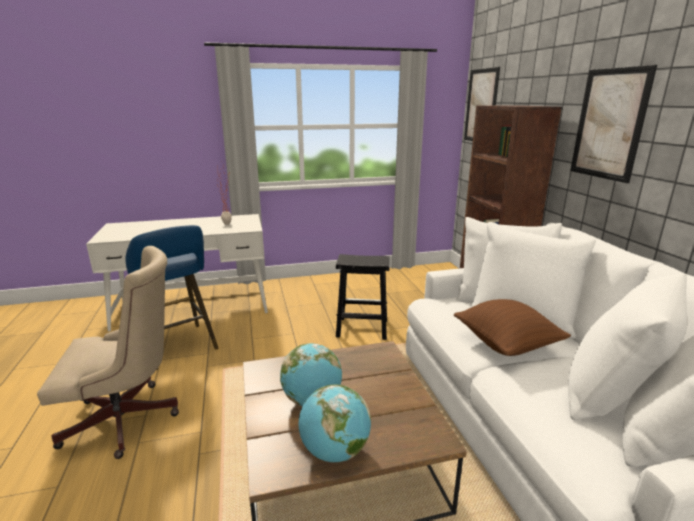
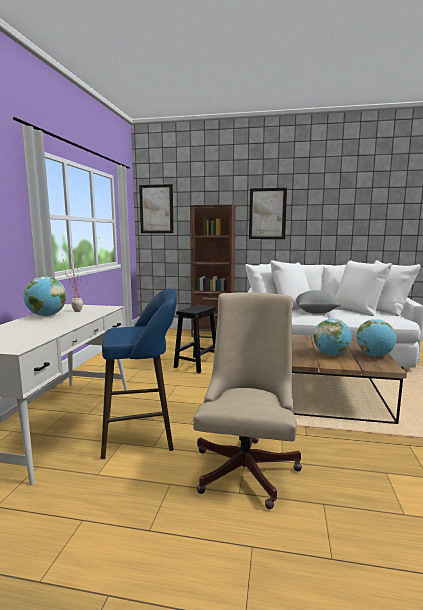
camera: 65 degrees left, 10 degrees down
brown pillow [454,299,571,356] -> grey pillow [296,290,341,314]
none -> globe [23,277,67,316]

